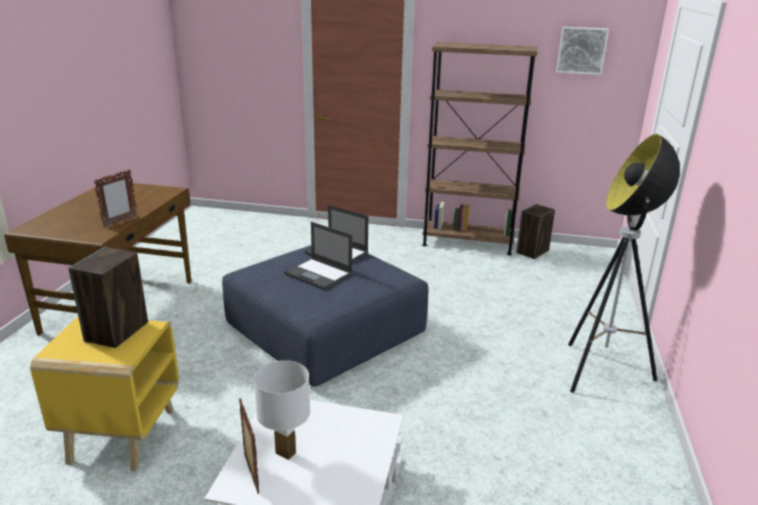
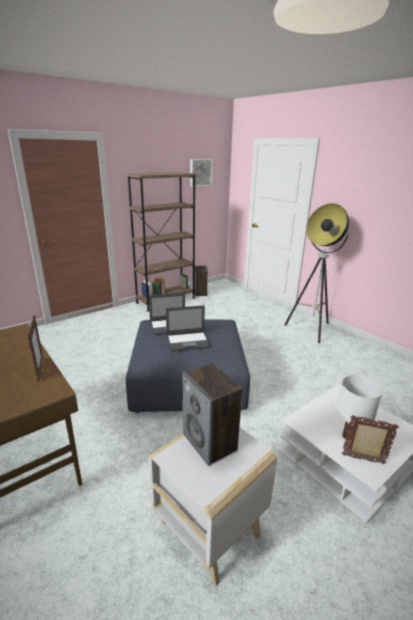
camera: 50 degrees left, 0 degrees up
yellow side table [30,317,179,471] -> white side table [148,428,277,586]

